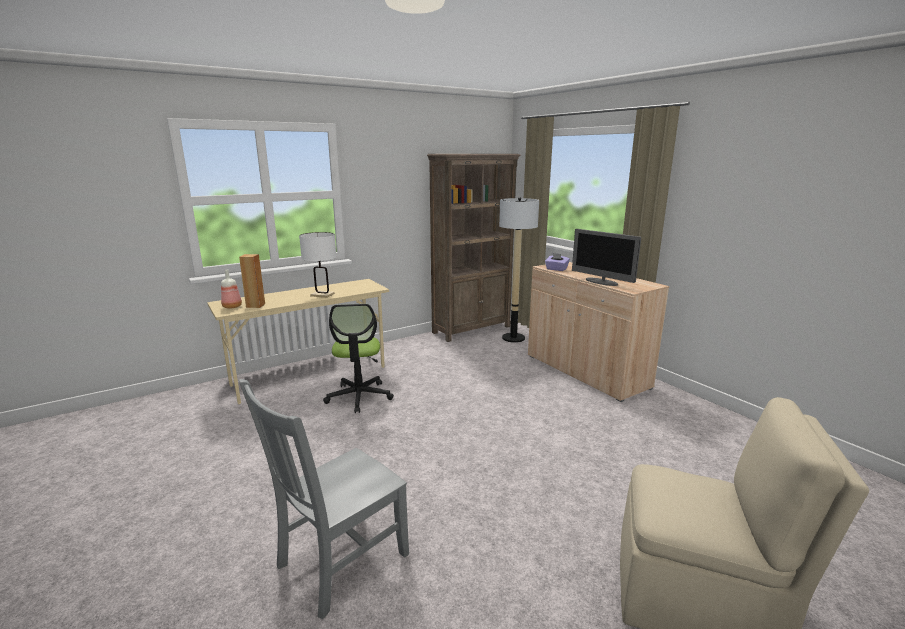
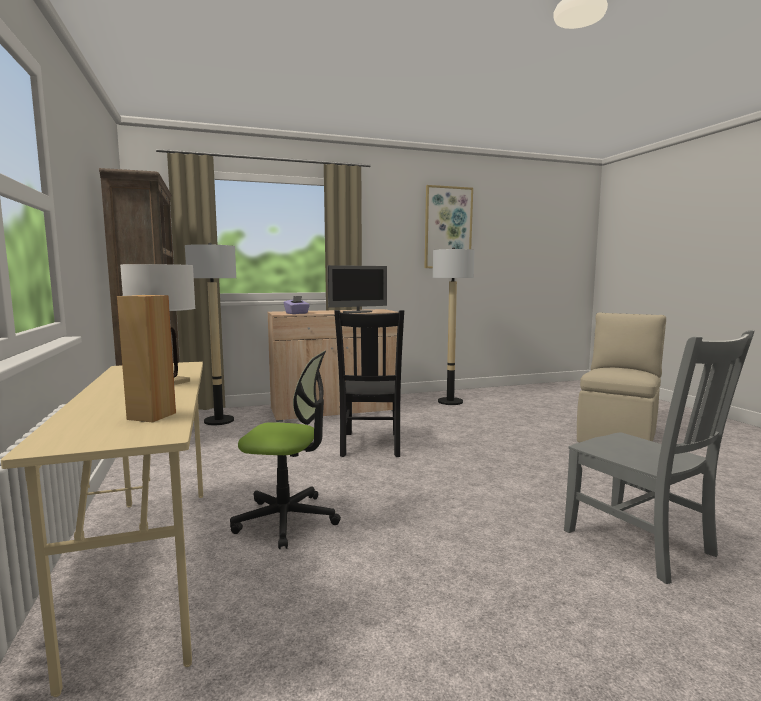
camera: 75 degrees left, 10 degrees down
bottle [221,269,242,309] -> none
none -> black chair [334,310,404,457]
none -> picture [425,185,473,268]
none -> floor lamp [433,247,475,405]

